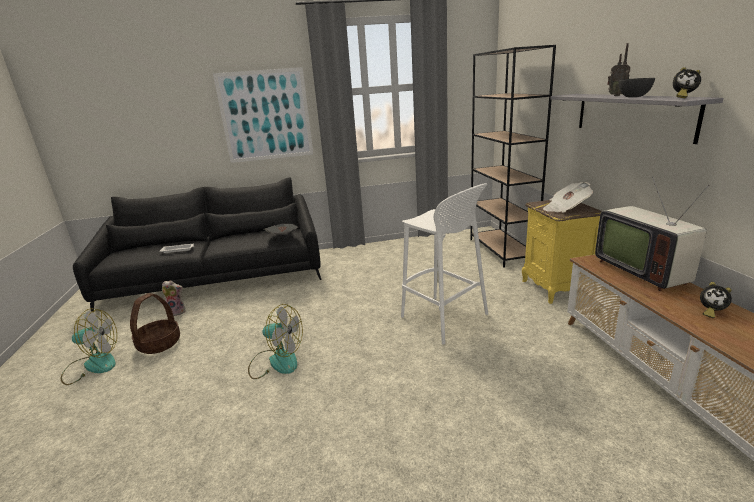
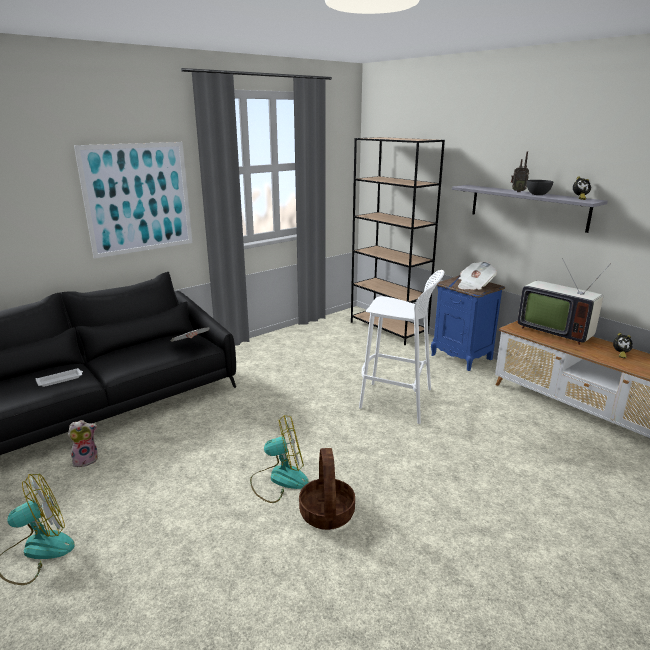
camera: 30 degrees left, 0 degrees up
basket [130,293,180,354] -> basket moved to [299,448,355,530]
yellow nightstand [522,200,602,304] -> blue nightstand [431,275,505,371]

